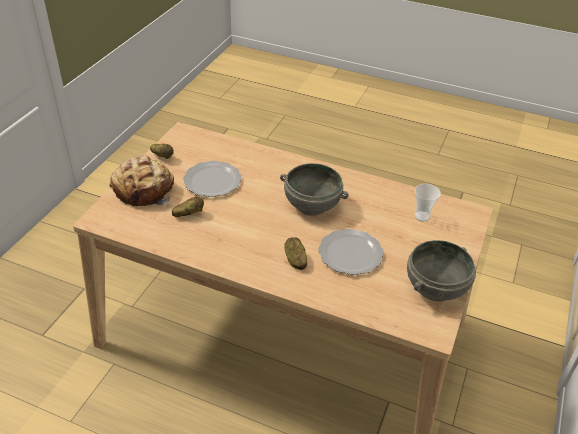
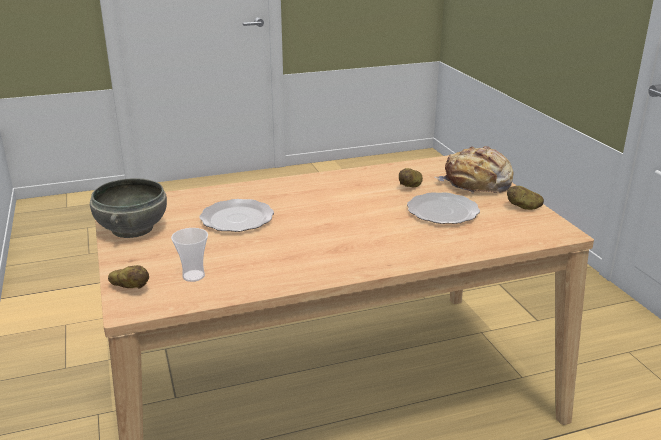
camera: 140 degrees right, 15 degrees down
grey bowl [280,163,349,216] -> none
potato [284,237,307,270] -> potato moved to [108,265,149,288]

